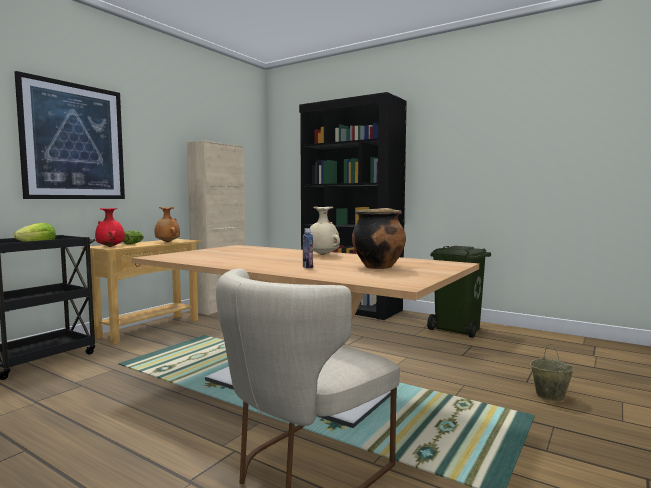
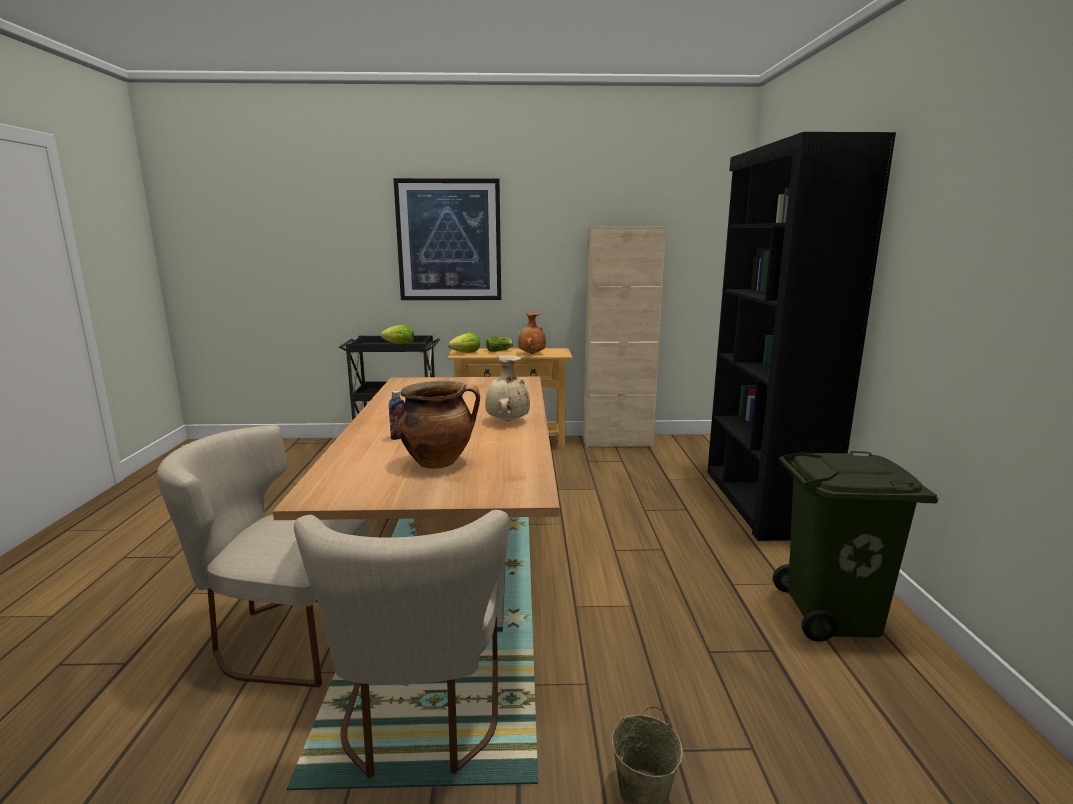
camera: 55 degrees right, 10 degrees up
red vase [95,208,125,247] -> lettuce [448,333,480,353]
none -> beige chair [294,510,509,779]

